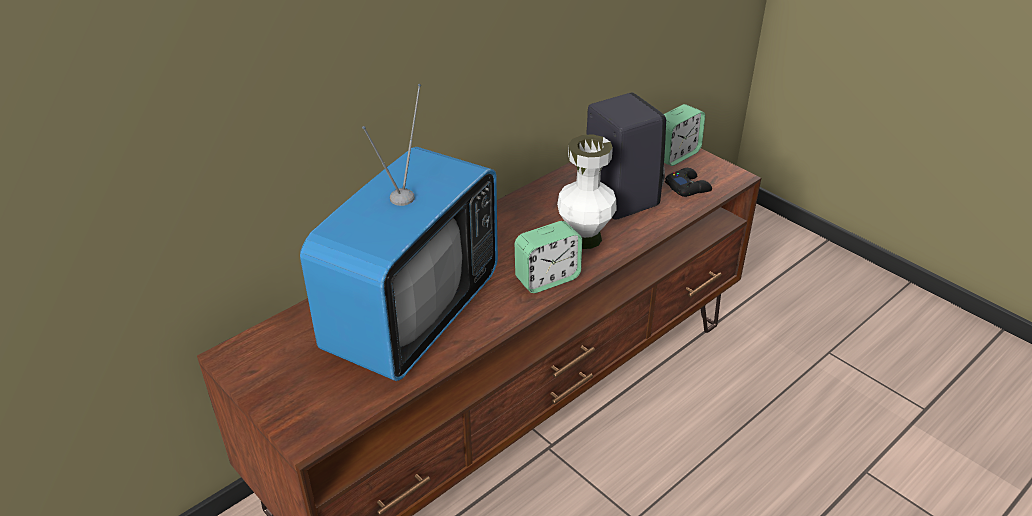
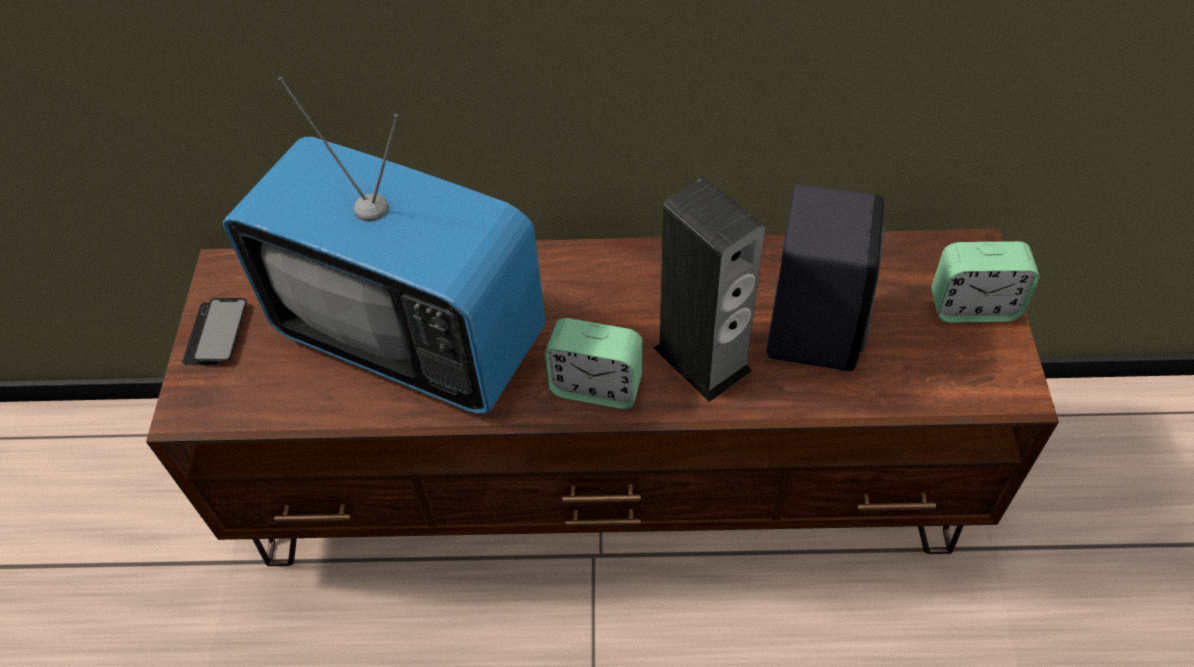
camera: 45 degrees right, 15 degrees up
television [300,84,498,381] -> television turned 45 degrees clockwise [223,77,546,414]
white vase [557,134,617,249] -> speaker [653,177,765,402]
black game controller [665,168,712,197] -> none
none -> phone [182,298,247,365]

